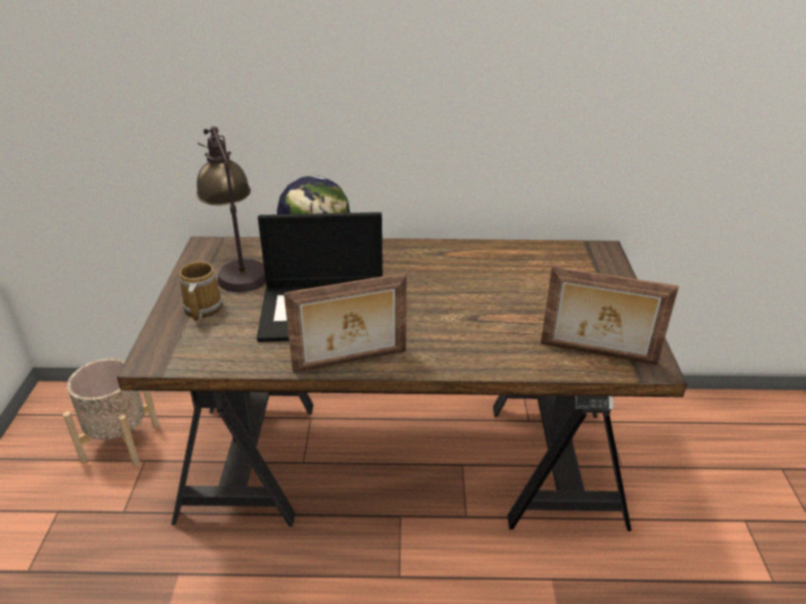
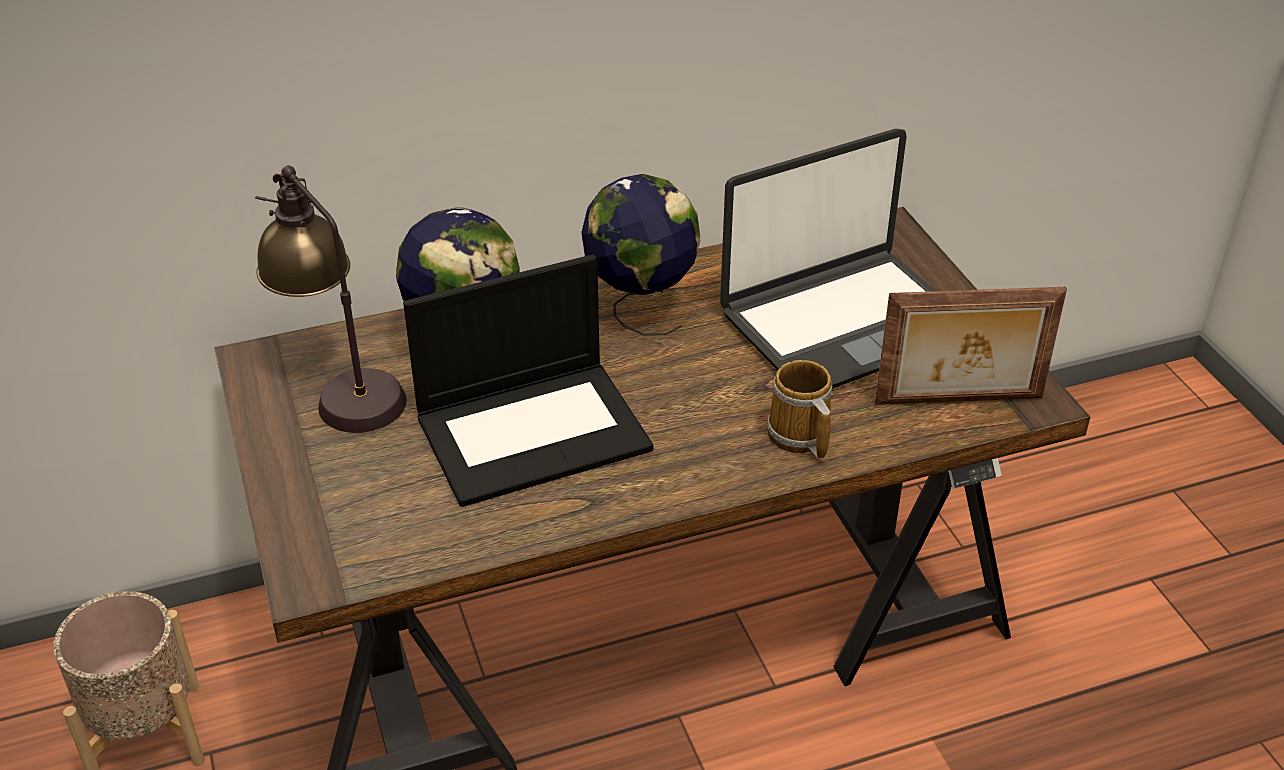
camera: 20 degrees left, 5 degrees up
mug [179,261,222,322] -> mug moved to [767,360,832,459]
picture frame [284,273,407,373] -> none
none -> globe [581,174,700,336]
none -> laptop [720,129,936,388]

